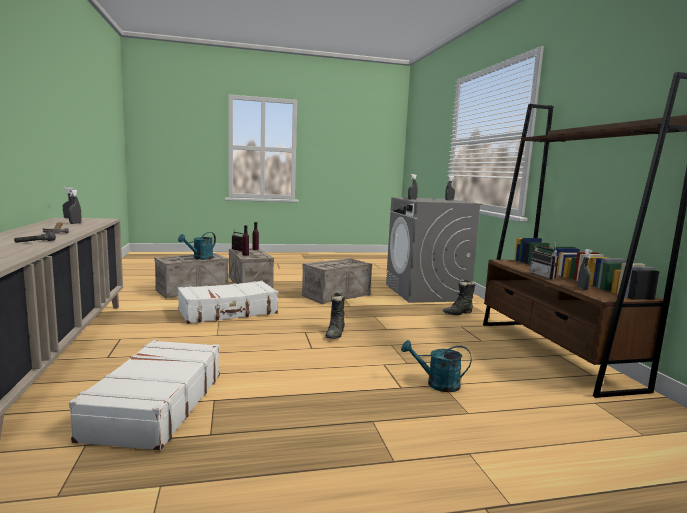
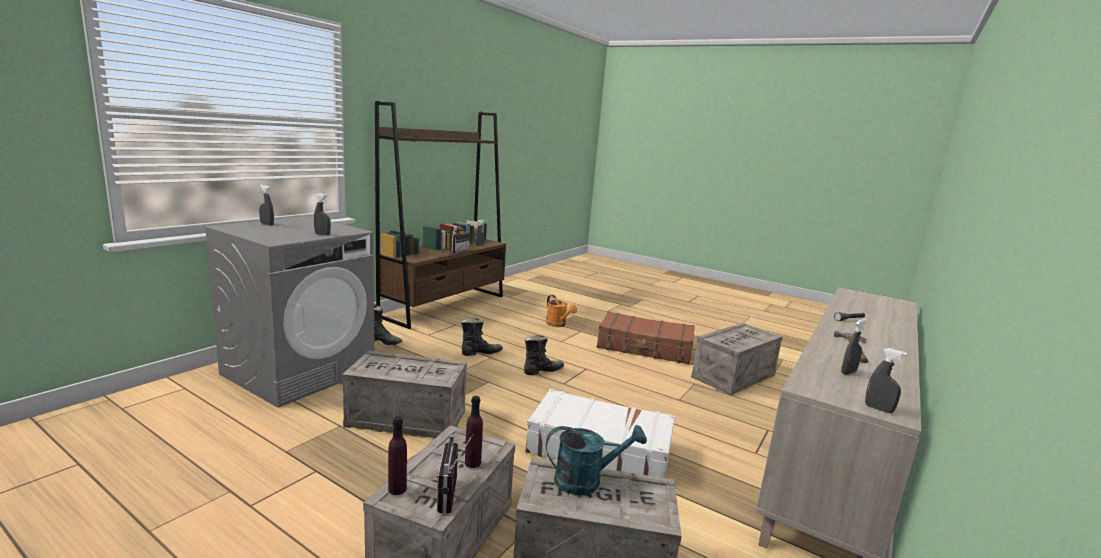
camera: 135 degrees left, 5 degrees up
white suitcase [69,340,220,450] -> crate [691,323,783,396]
turquoise watering can [401,340,471,392] -> orange watering can [546,295,577,327]
none -> black boot [461,317,503,356]
none -> brown suitcase [597,311,695,364]

